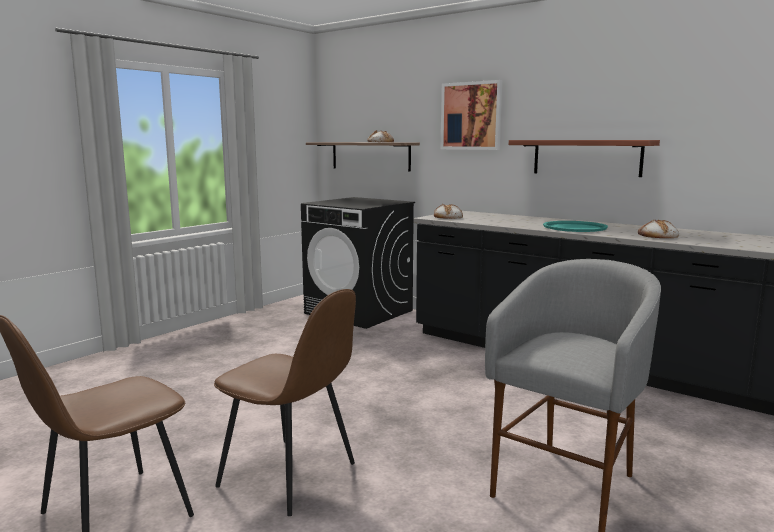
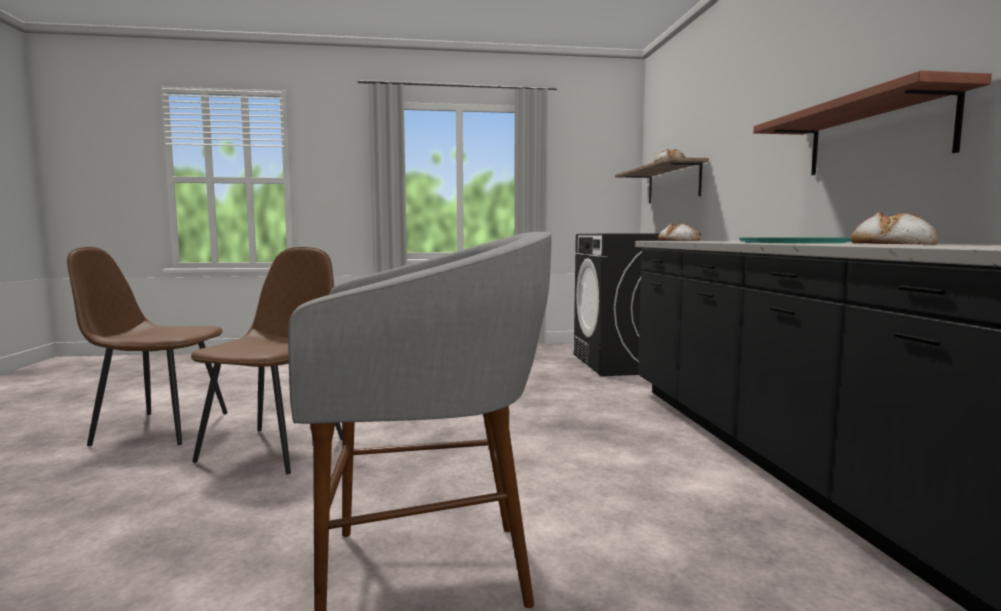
camera: 45 degrees right, 5 degrees down
brown chair [214,289,356,516] -> brown chair turned 150 degrees counterclockwise [191,247,342,475]
picture [441,80,502,150] -> none

